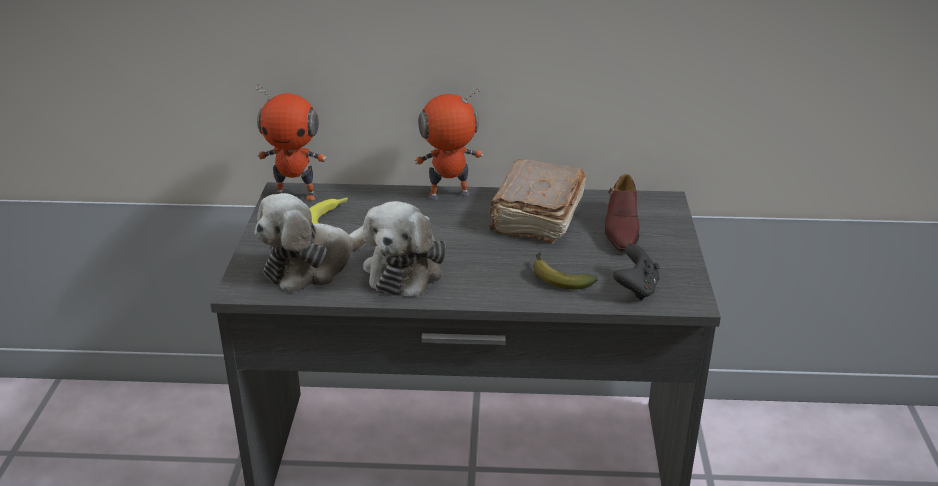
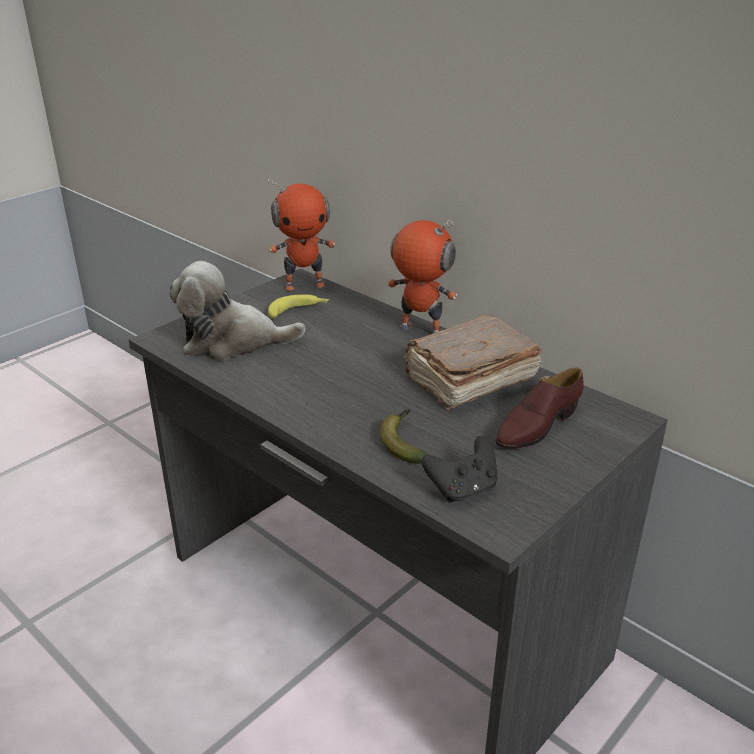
camera: 40 degrees right, 0 degrees up
toy robot [256,83,327,201] -> toy robot turned 60 degrees counterclockwise [268,176,335,291]
plush toy [363,201,446,297] -> none

